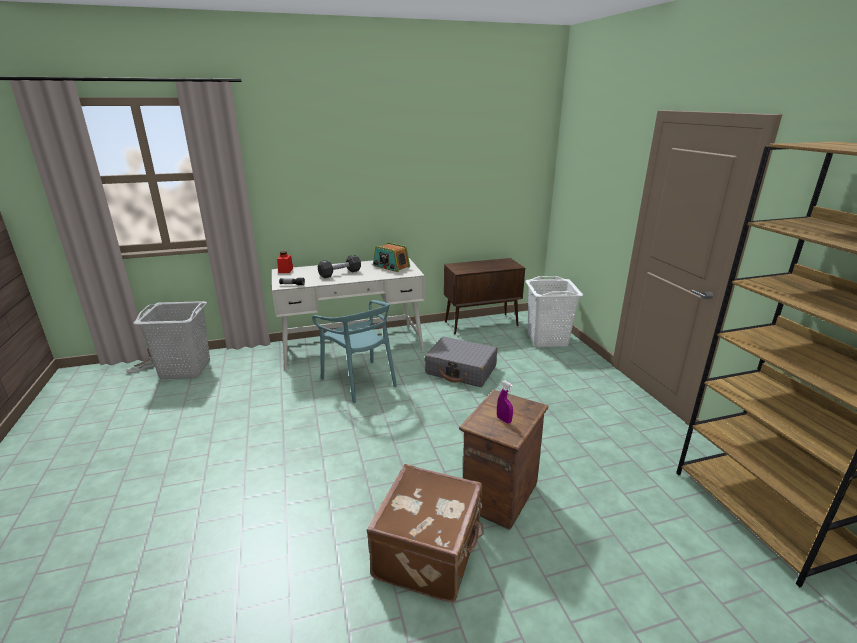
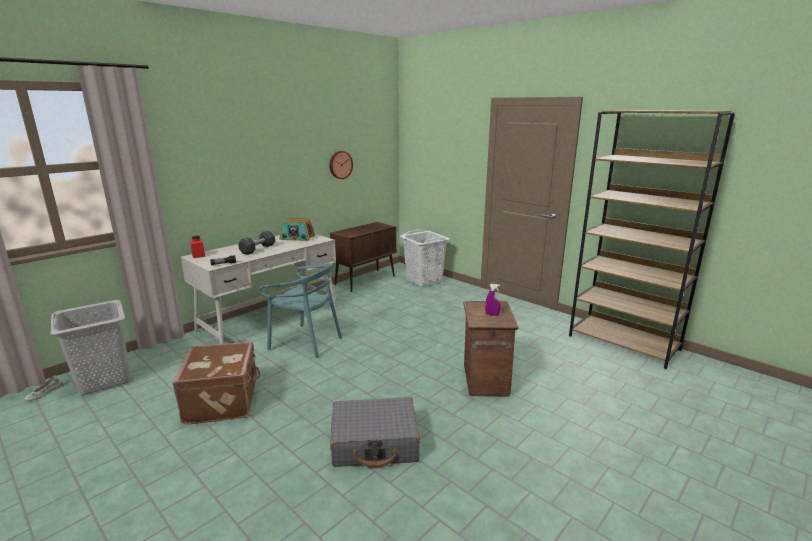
camera: 30 degrees left, 5 degrees down
brown suitcase [366,464,484,602] -> brown suitcase moved to [173,341,260,424]
grey suitcase [425,337,497,387] -> grey suitcase moved to [330,397,420,468]
none -> wall clock [329,151,353,179]

